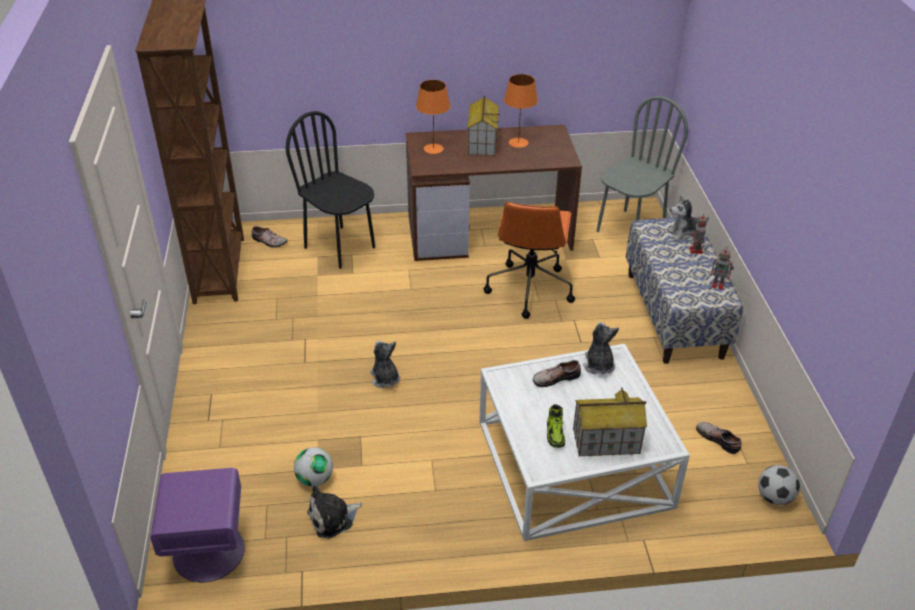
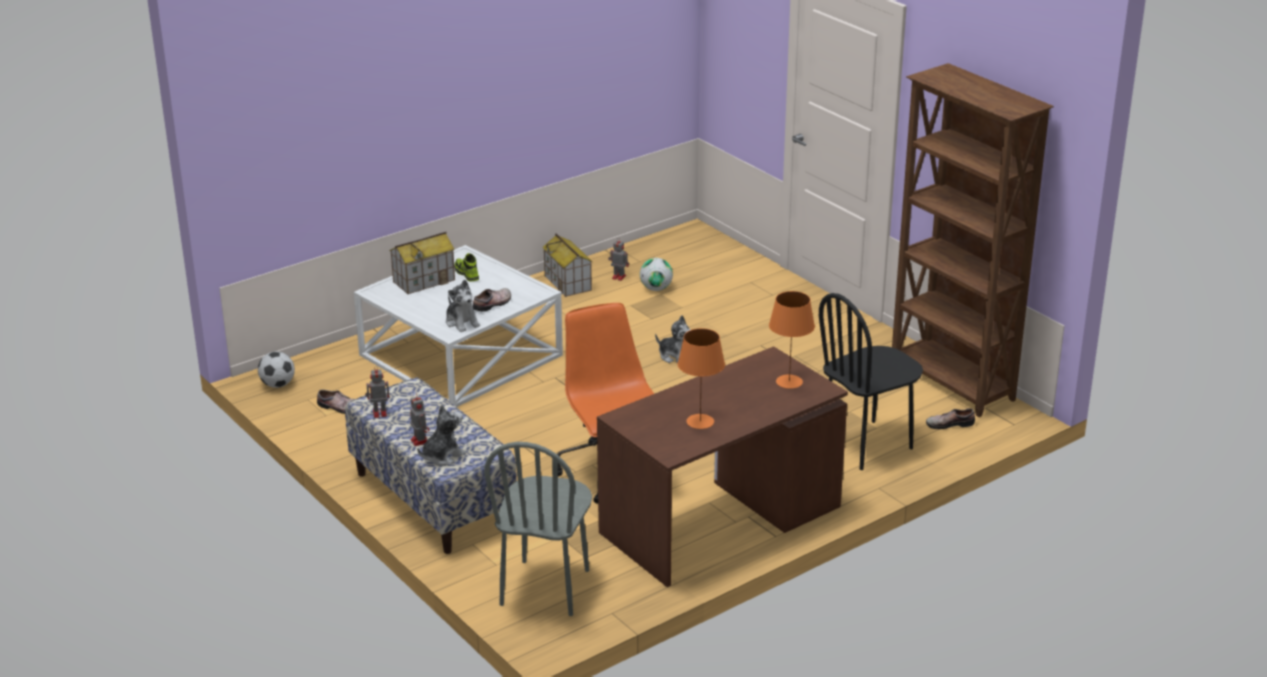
camera: 150 degrees right, 10 degrees down
purple nightstand [150,468,245,582] -> none
black chair [286,111,375,269] -> black chair turned 135 degrees clockwise [819,293,923,470]
plush toy [307,485,362,538] -> toy robot [608,238,629,281]
toy house [467,96,500,156] -> toy house moved to [542,234,593,297]

